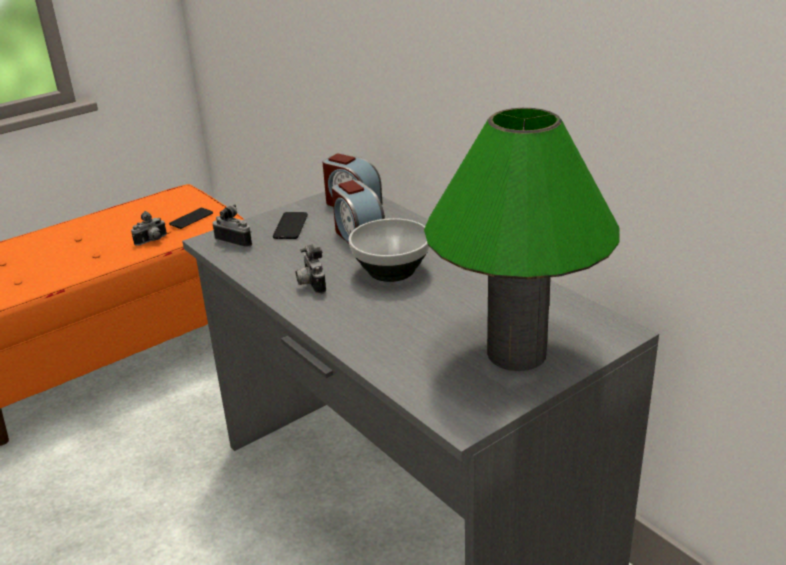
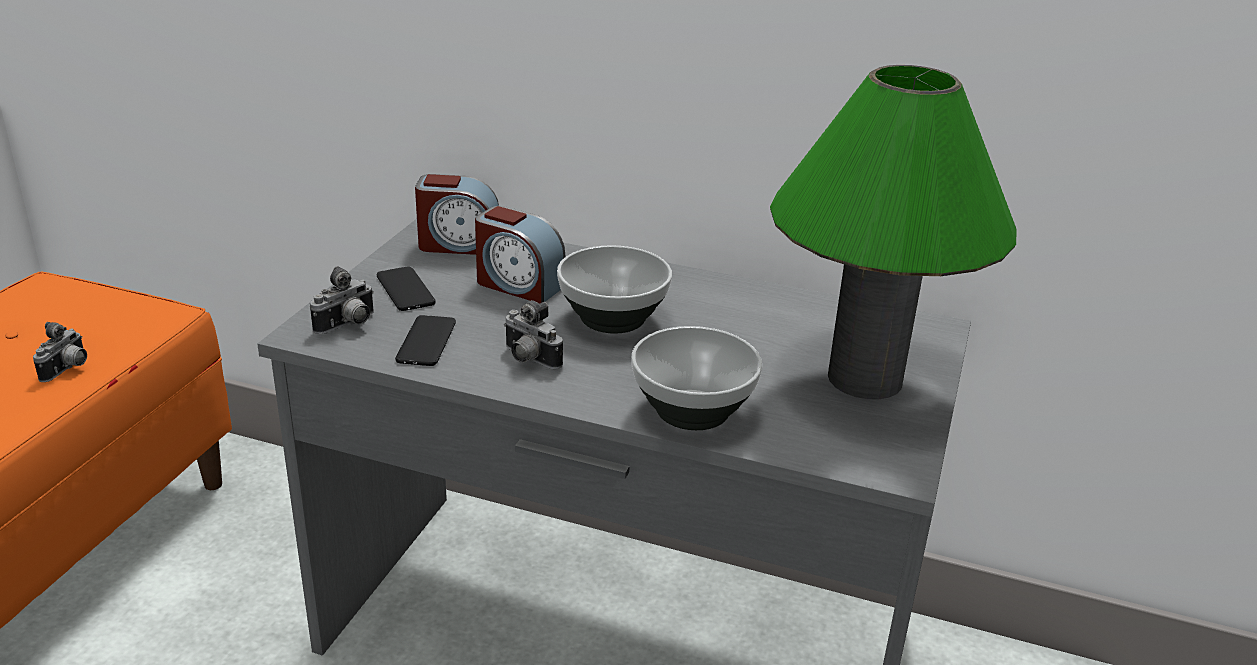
camera: 35 degrees left, 0 degrees up
phone [169,208,213,229] -> phone moved to [395,315,456,366]
camera [213,204,252,248] -> camera turned 135 degrees clockwise [310,266,374,334]
none -> bowl [631,326,762,430]

